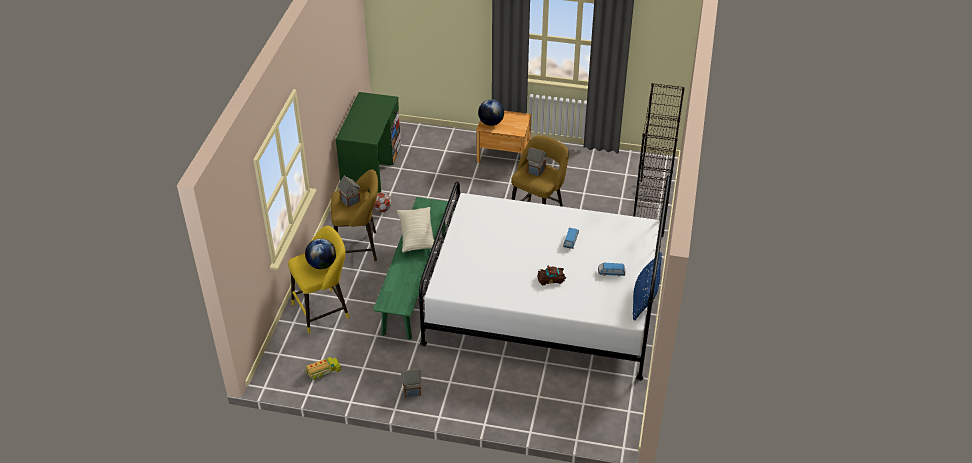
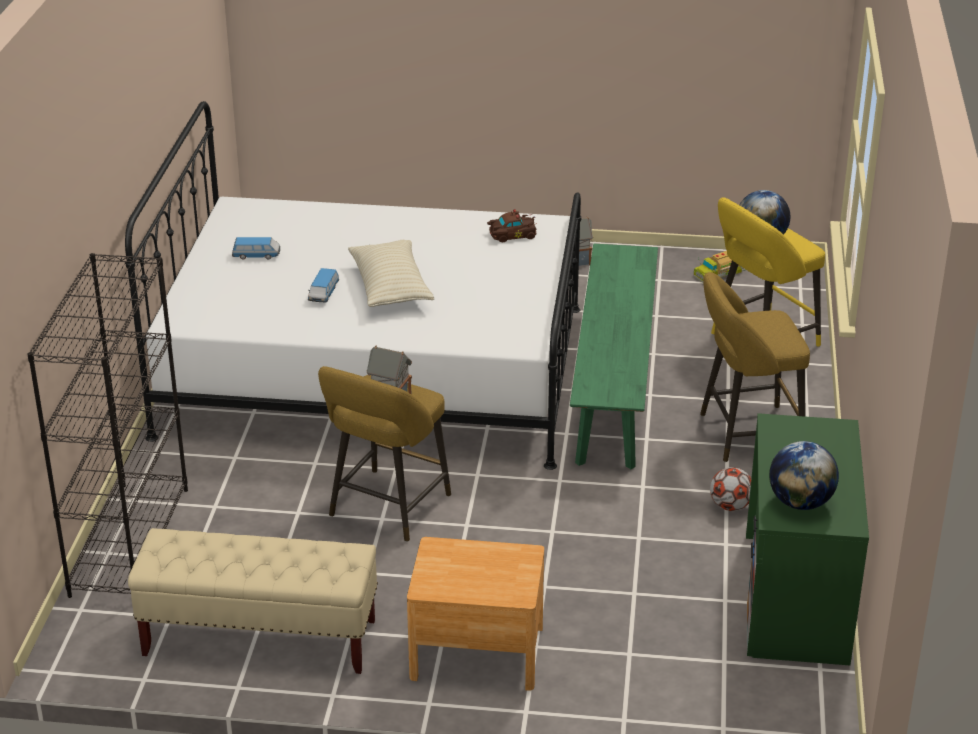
camera: 175 degrees right, 10 degrees down
toy house [338,176,361,208] -> none
beige pillow [397,207,437,253] -> beige pillow moved to [348,240,434,307]
globe [478,99,504,126] -> globe moved to [769,441,839,510]
brown toy car [537,265,566,285] -> brown toy car moved to [487,209,537,242]
blue pillow [633,252,662,321] -> none
none -> beige bench [128,528,378,674]

